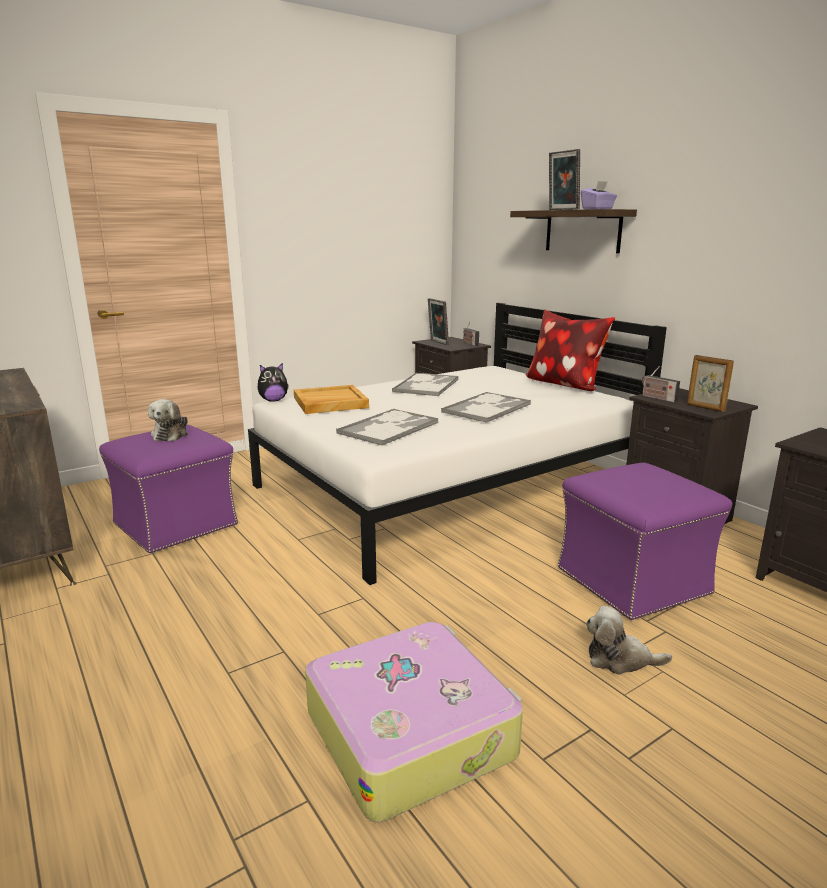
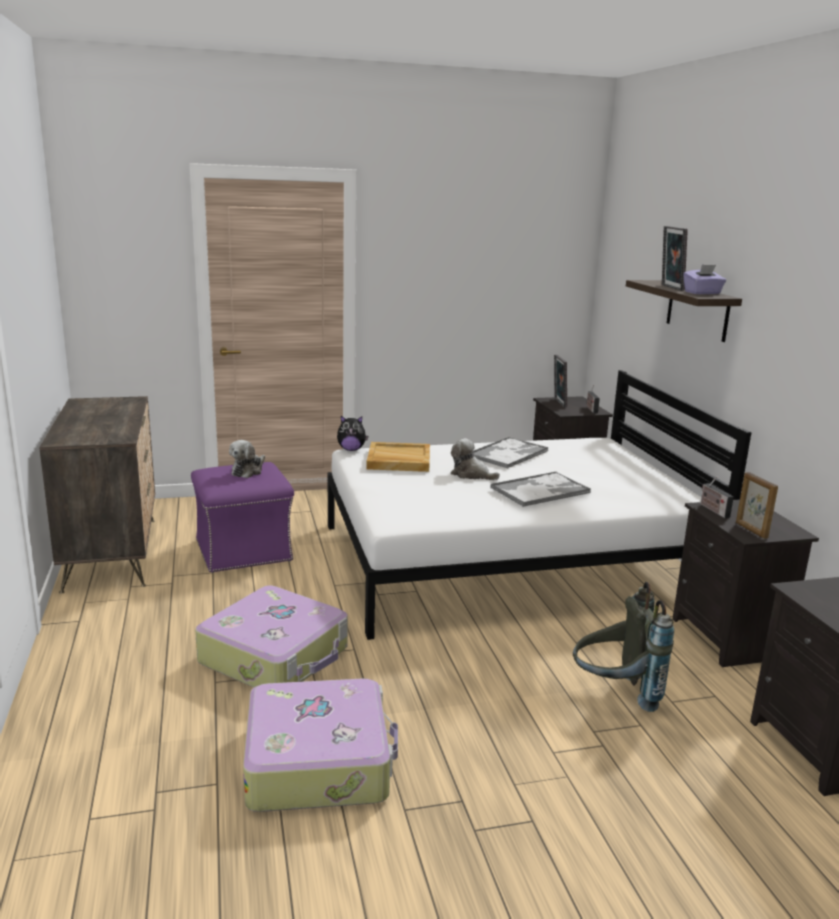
camera: 20 degrees right, 0 degrees up
tray [336,409,438,446] -> none
pillow [526,310,615,391] -> none
purple ottoman [558,462,732,620] -> grey backpack [573,582,674,712]
plush toy [586,606,672,675] -> plush toy moved to [450,438,500,480]
none -> suitcase [195,586,348,687]

